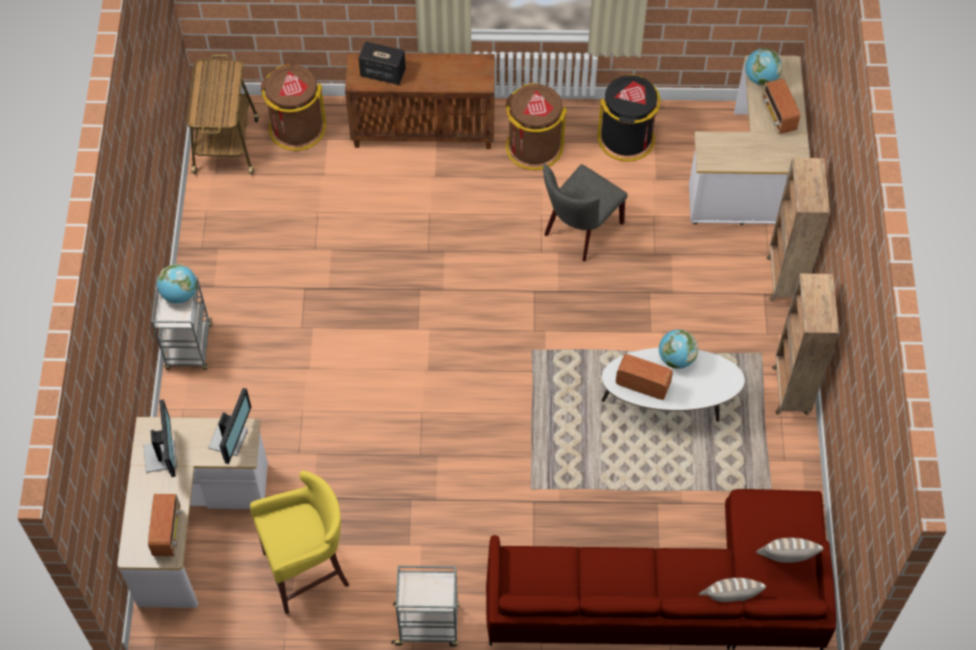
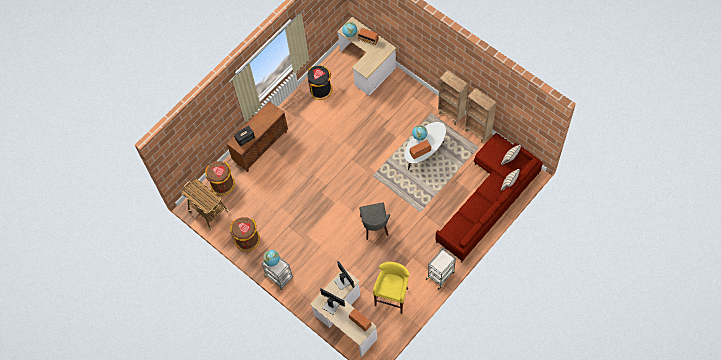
camera: 45 degrees left, 5 degrees up
brown trash can [505,83,567,170] -> brown trash can moved to [230,217,260,251]
grey chair [543,164,628,261] -> grey chair moved to [359,202,390,240]
brown bookcase [766,158,830,302] -> brown bookcase moved to [465,88,497,143]

